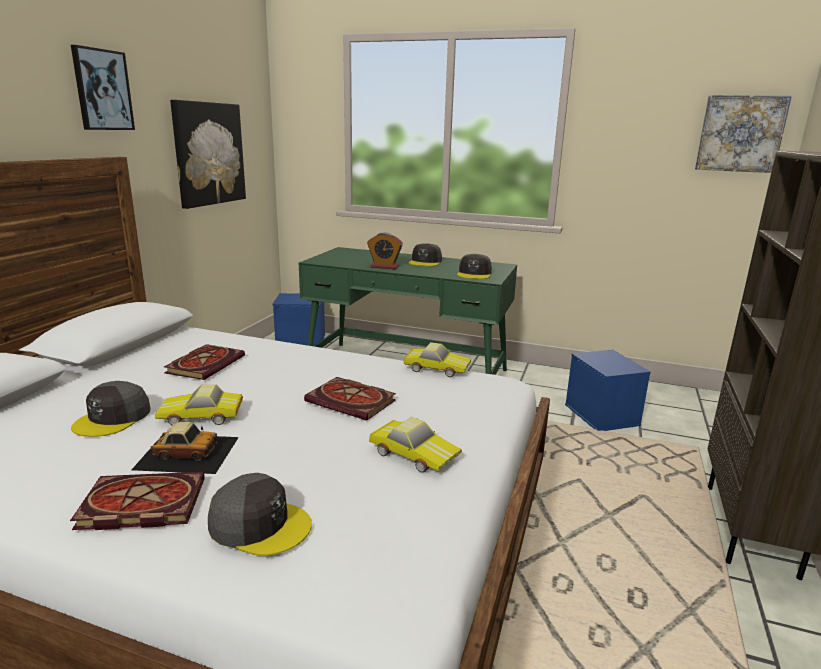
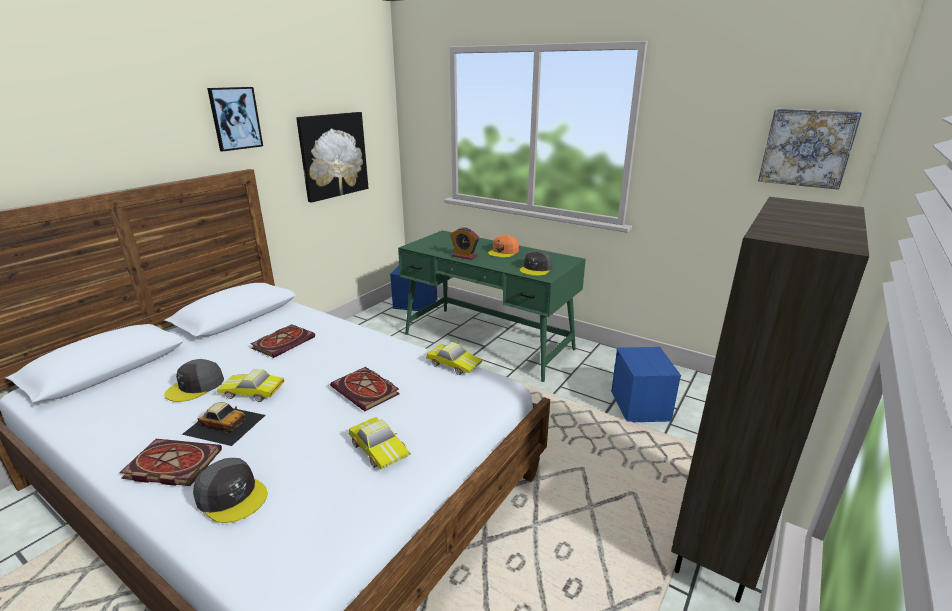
camera: 15 degrees right, 5 degrees up
grey cap [409,243,442,266] -> orange cap [488,235,519,258]

